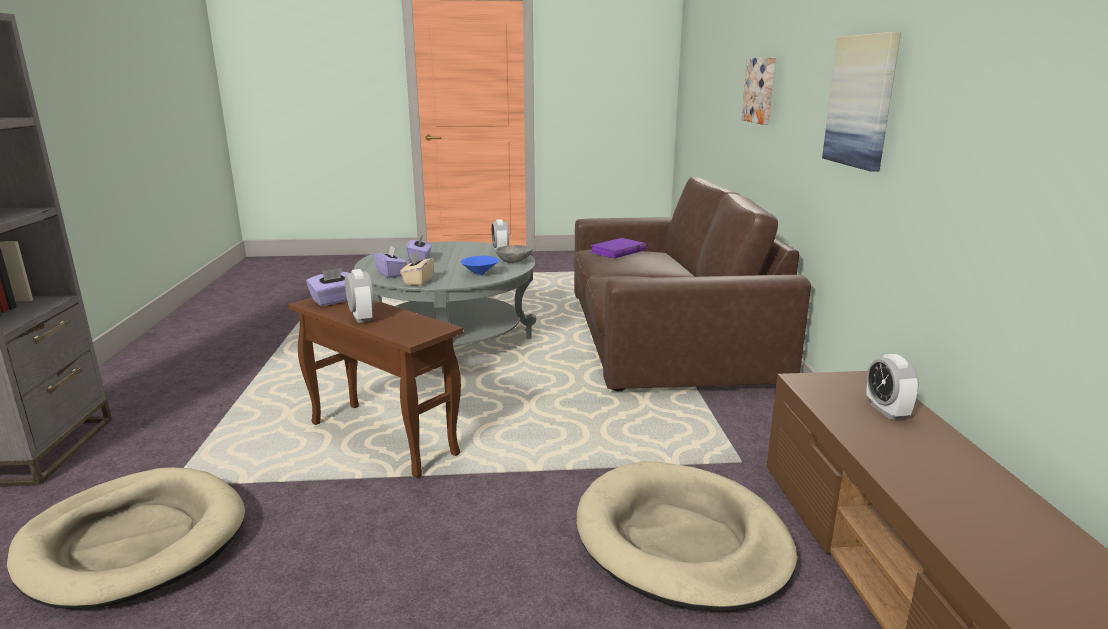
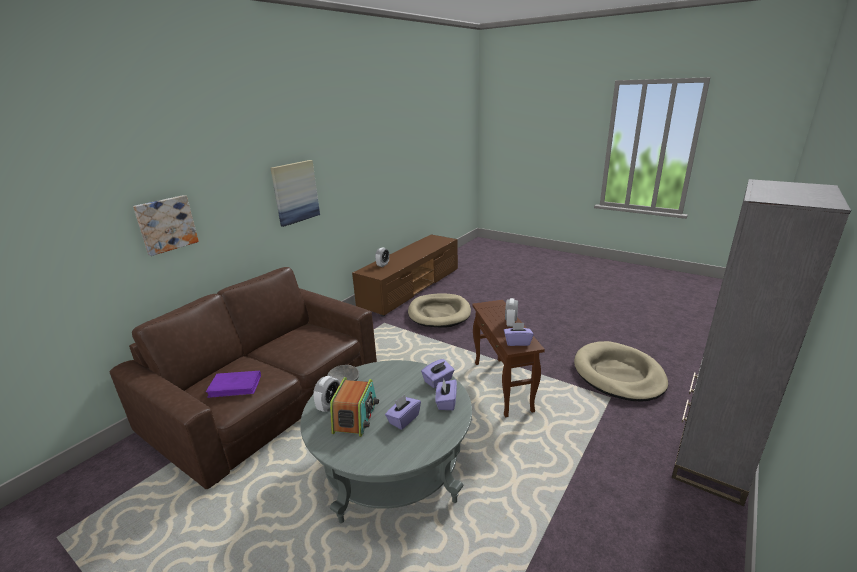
camera: 140 degrees left, 5 degrees up
beige tissue box [400,252,434,286] -> purple tissue box [421,359,454,388]
blue bowl [460,255,499,275] -> none
none -> radio [330,377,379,437]

